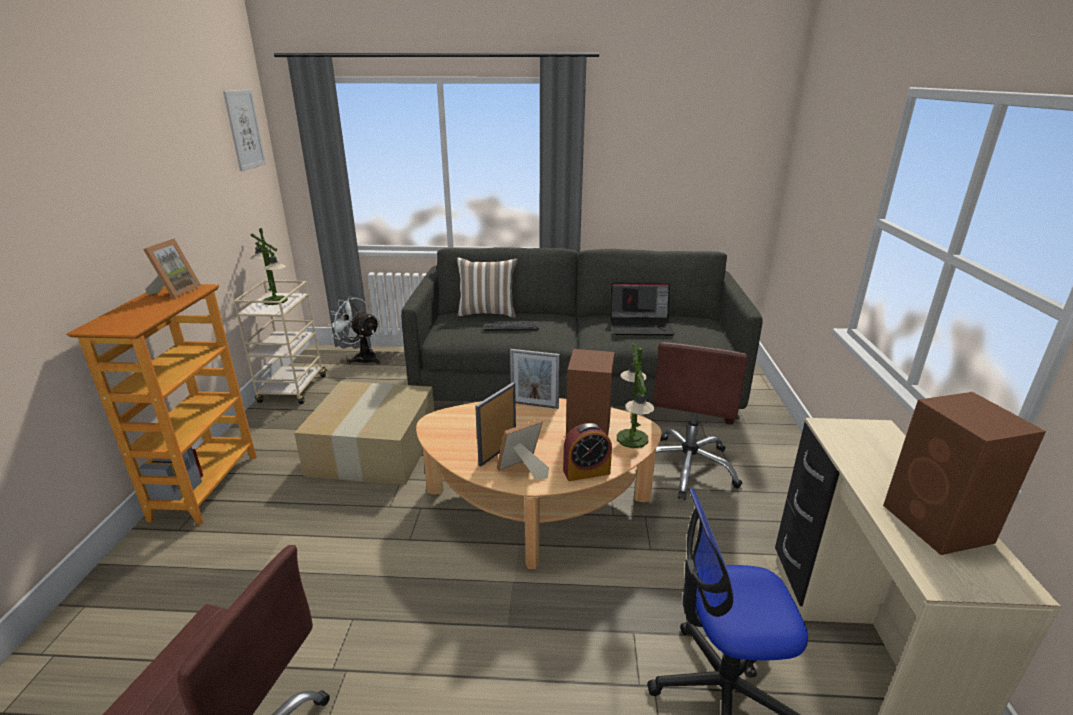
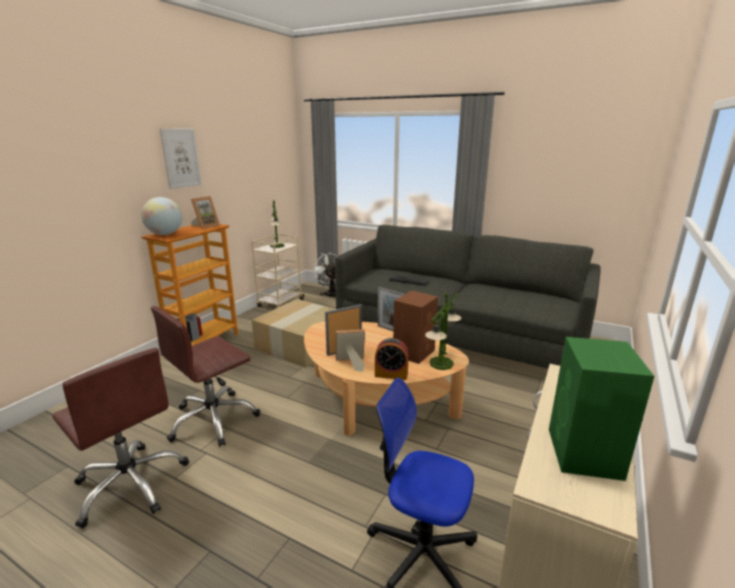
camera: 25 degrees right, 5 degrees down
picture [223,90,266,171] -> picture moved to [160,129,202,189]
pillow [457,257,518,318] -> none
laptop [610,283,675,336] -> none
brown office chair [653,342,748,500] -> brown office chair moved to [151,306,260,447]
brown speaker [883,392,1046,555] -> green speaker [549,337,654,481]
none -> globe [141,197,182,235]

